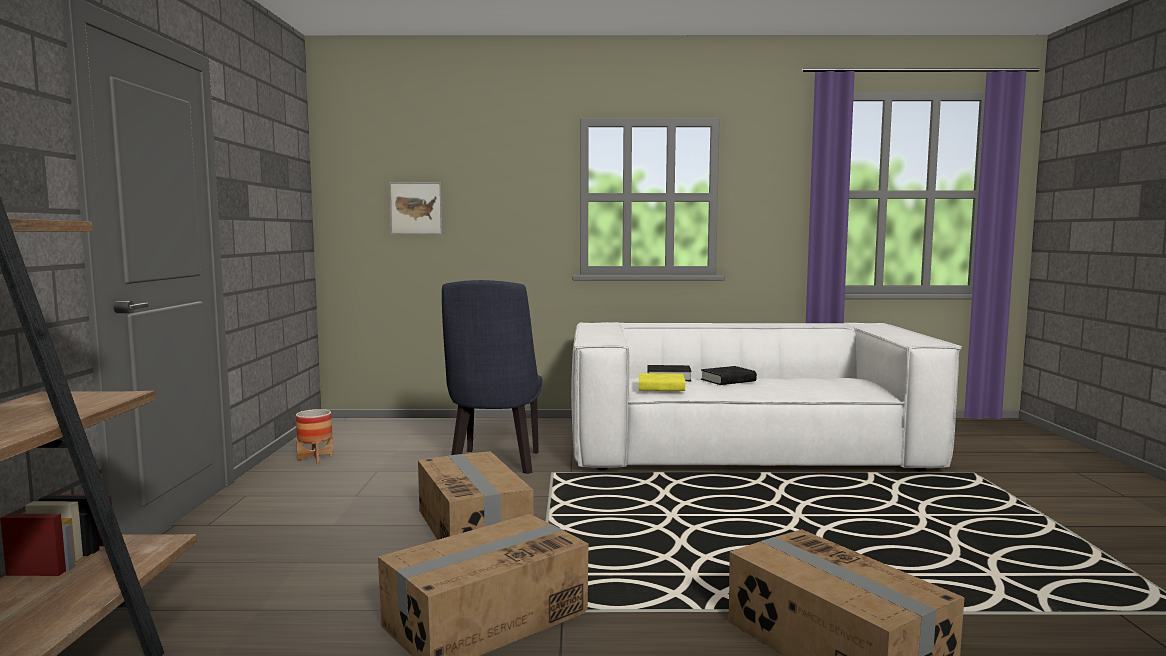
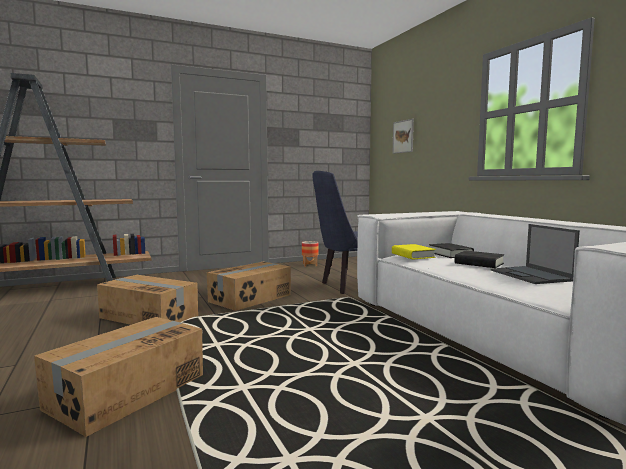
camera: 65 degrees right, 0 degrees up
none -> laptop [491,224,580,284]

